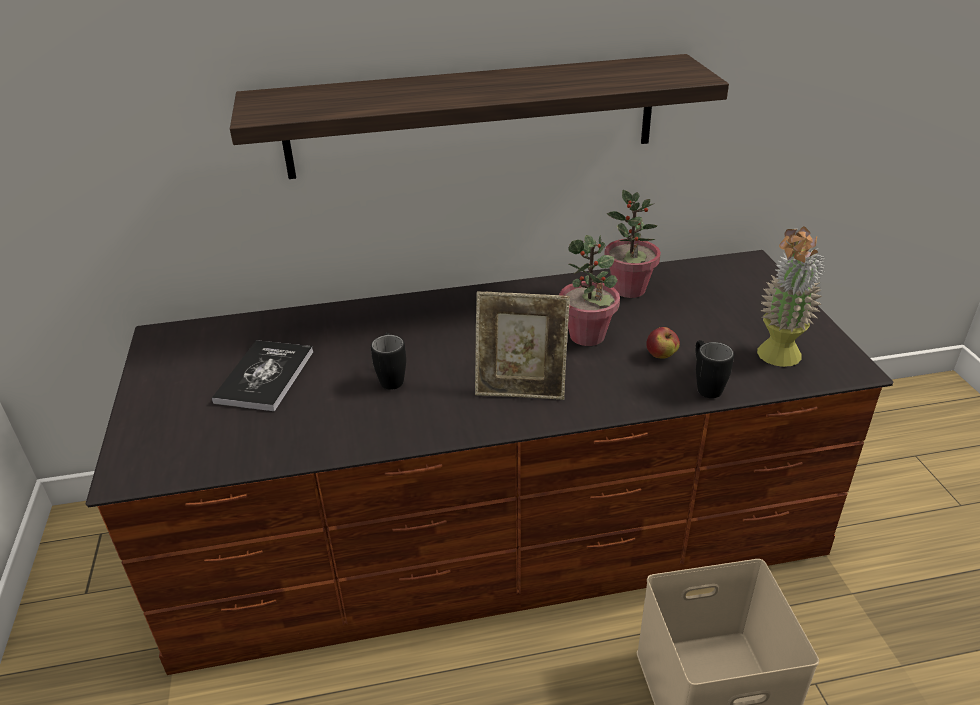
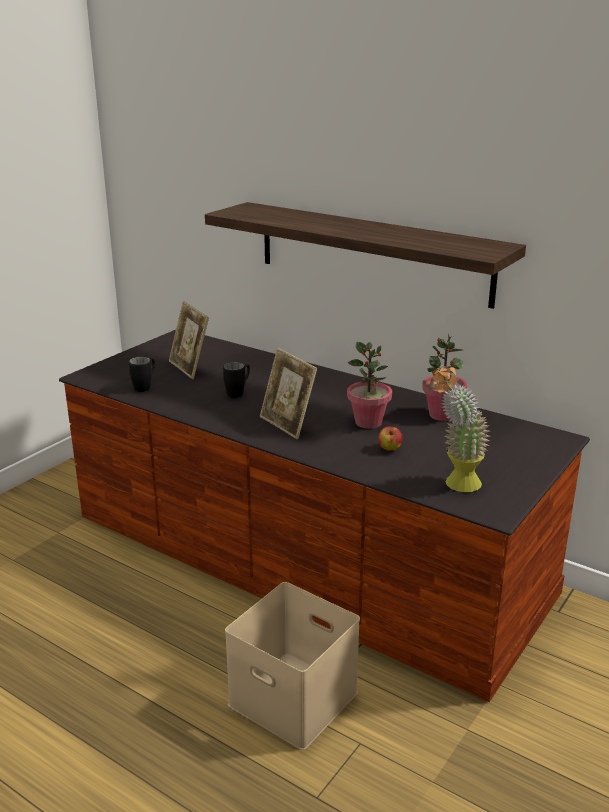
camera: 45 degrees right, 10 degrees down
book [212,340,313,411] -> picture frame [169,301,209,379]
black mug [695,340,734,398] -> black mug moved to [129,357,155,392]

